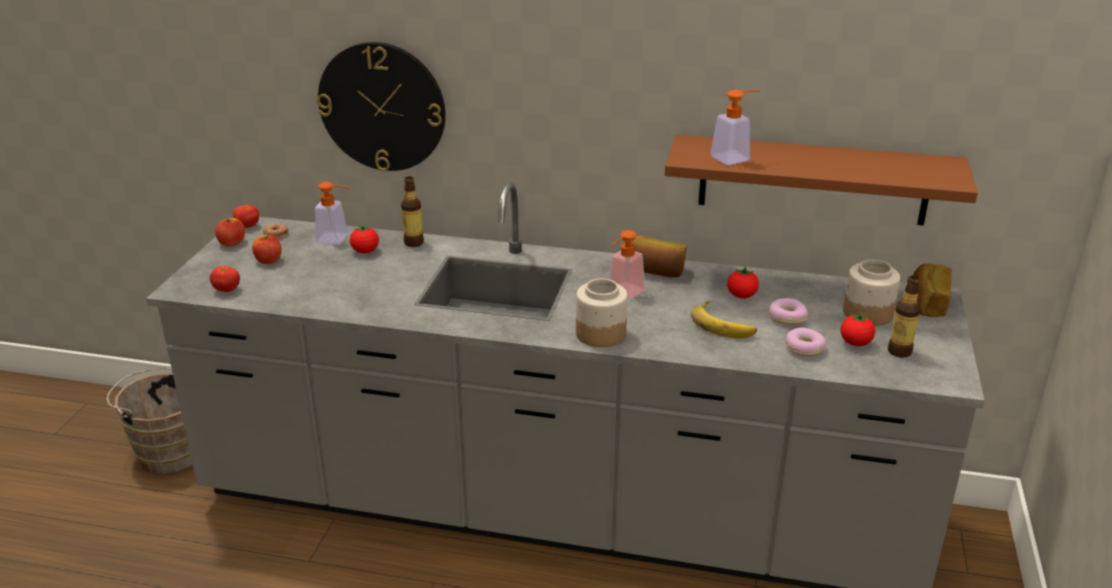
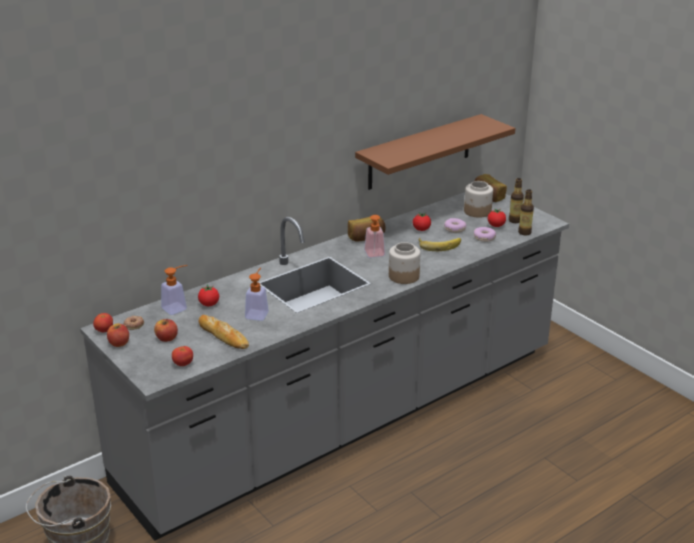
camera: 50 degrees left, 0 degrees up
wall clock [317,42,446,171] -> none
bottle [401,176,424,247] -> bottle moved to [518,189,534,236]
soap dispenser [710,90,760,165] -> soap dispenser moved to [245,268,269,321]
none -> bread [199,315,249,349]

